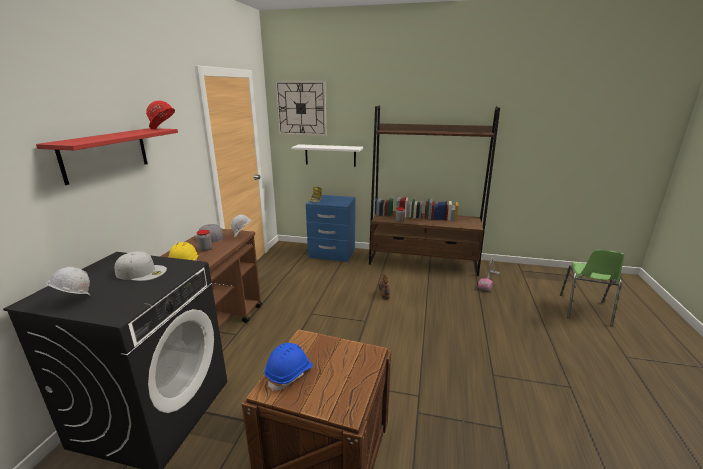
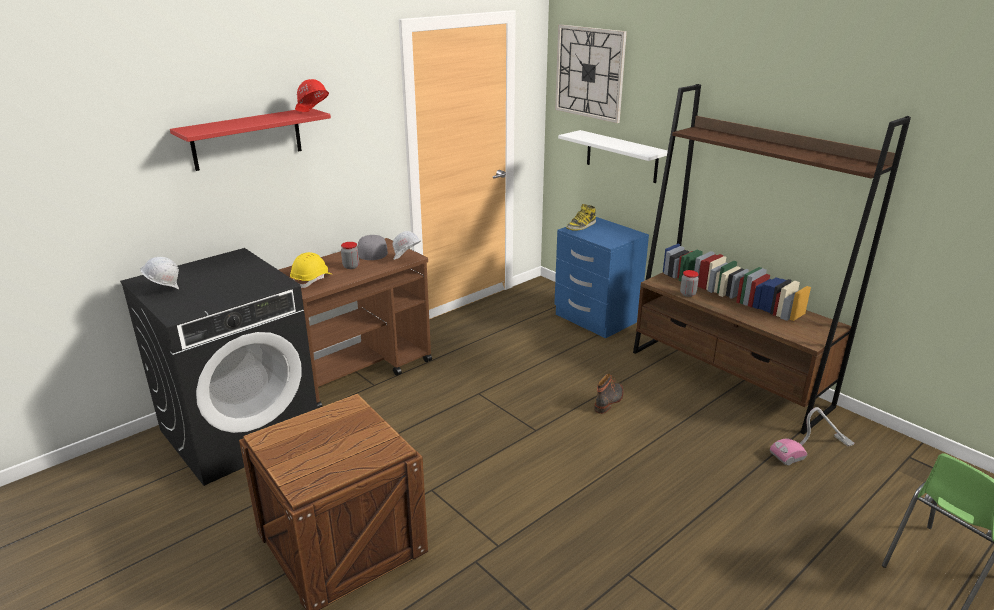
camera: 35 degrees right, 5 degrees up
white cap [115,251,167,281] -> none
blue hard hat [264,343,313,391] -> none

